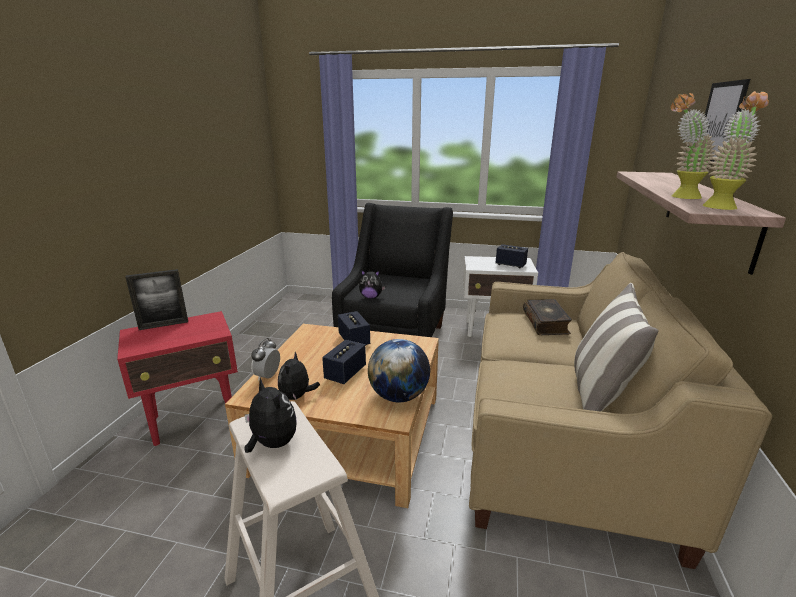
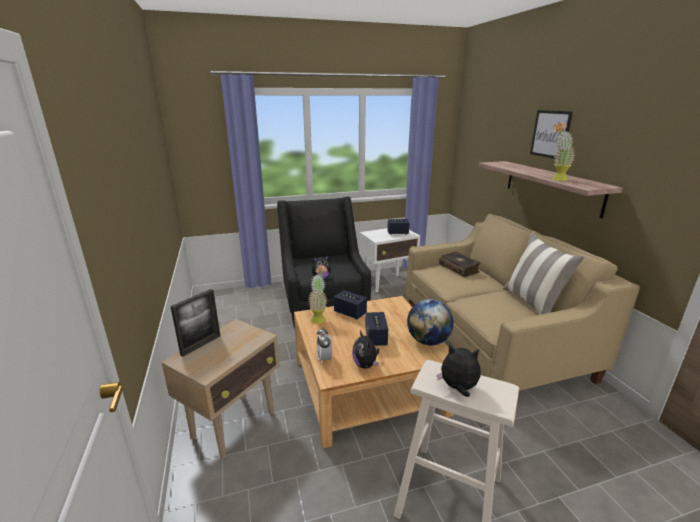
camera: 30 degrees left, 0 degrees up
red side table [117,311,238,446] -> beige side table [161,319,280,459]
potted plant [703,91,769,210] -> potted plant moved to [308,264,328,324]

